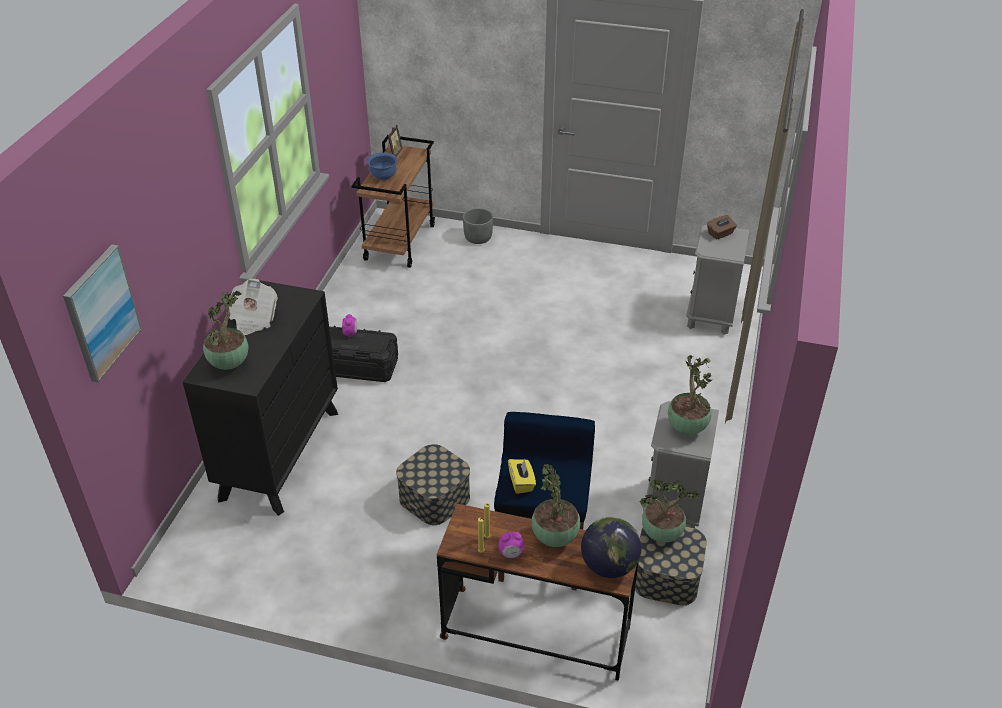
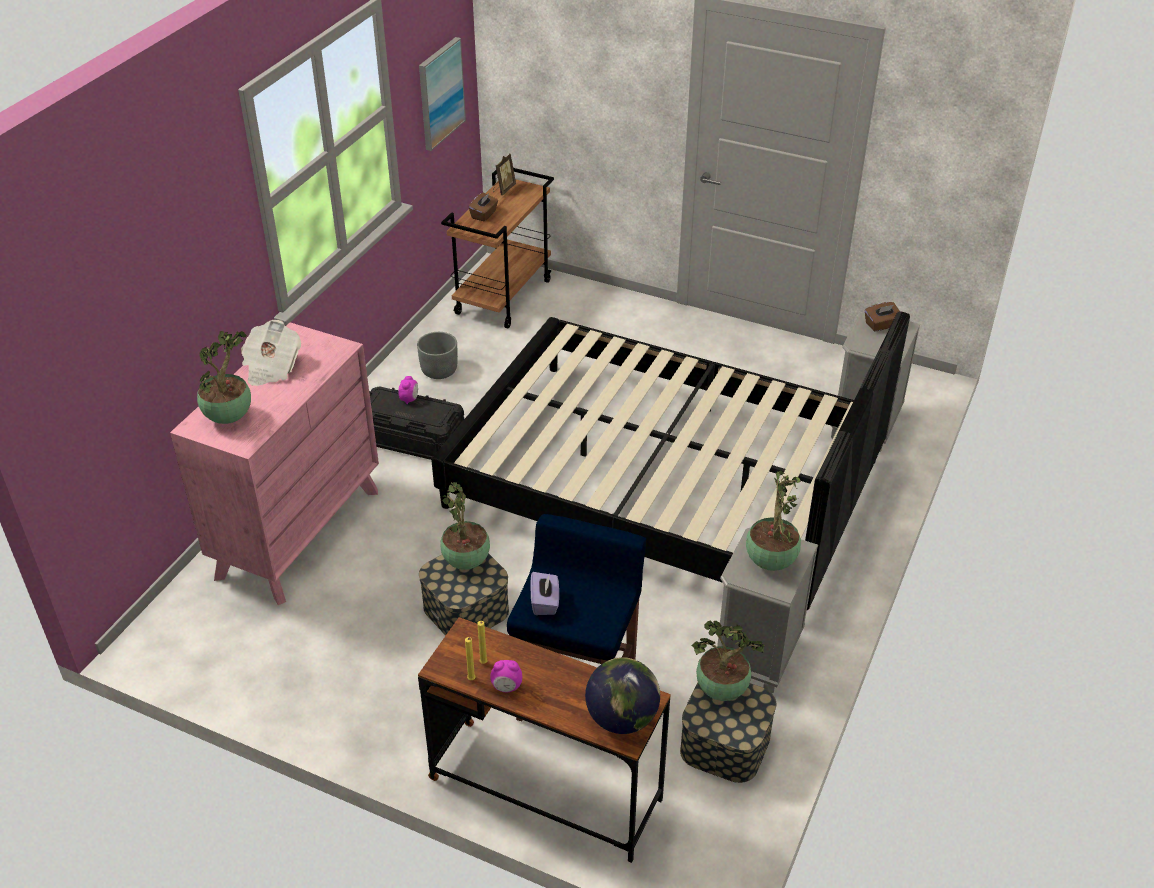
camera: 10 degrees right, 0 degrees up
picture [63,245,142,383] -> picture moved to [419,37,466,151]
black dresser [183,280,338,516] -> pink dresser [170,323,379,605]
blue bowl [367,152,397,180] -> brown tissue box [469,193,498,221]
grey planter [463,208,493,244] -> grey planter moved to [417,332,458,379]
yellow tissue box [508,459,536,494] -> purple tissue box [531,572,559,615]
potted plant [532,464,580,547] -> potted plant moved to [440,482,490,570]
none -> black bed [431,312,910,610]

